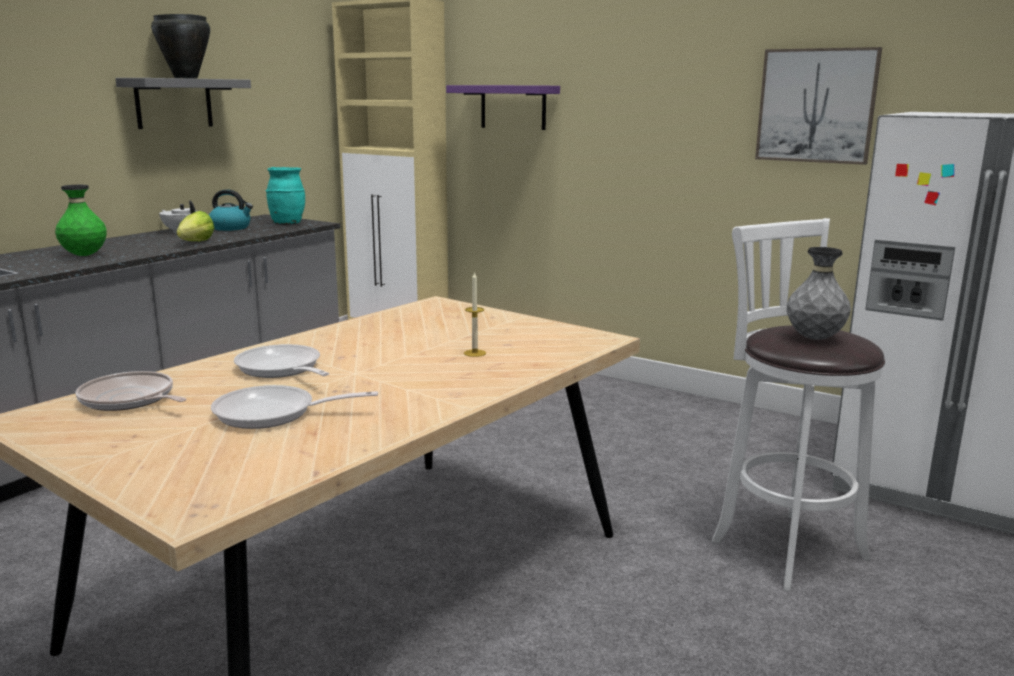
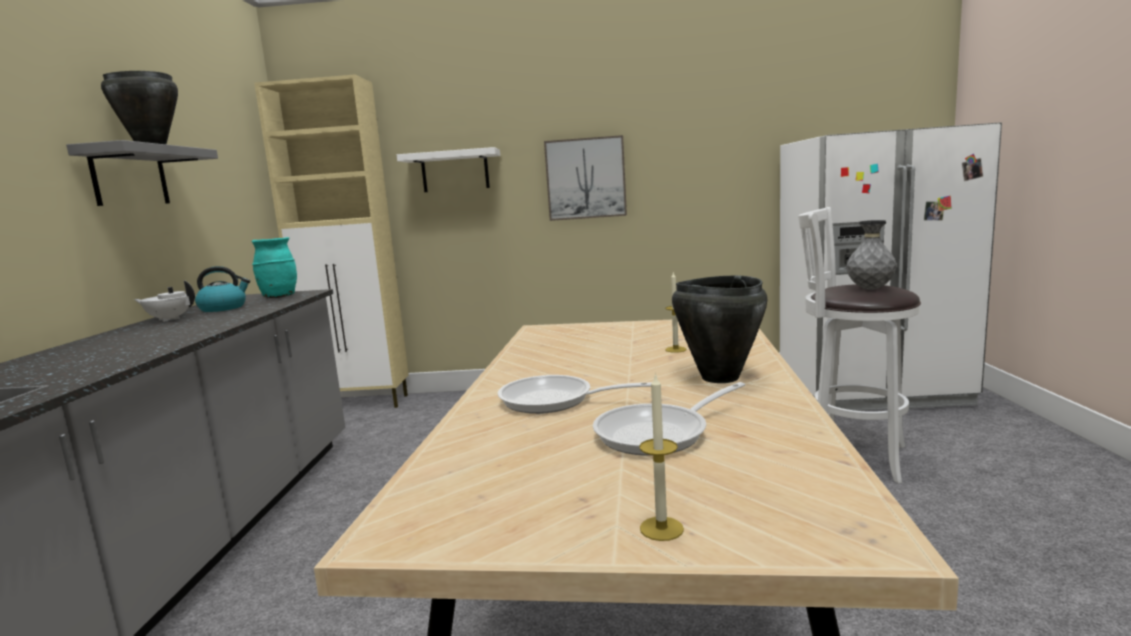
camera: 30 degrees left, 5 degrees down
green vase [55,185,107,256] -> none
frying pan [75,371,187,411] -> none
lettuce [176,211,214,241] -> none
purple shelf [446,85,560,130] -> white shelf [397,147,500,192]
picture [755,47,882,165] -> picture moved to [544,135,627,221]
none -> candle [639,372,684,541]
none -> black cooking pot [672,275,768,383]

